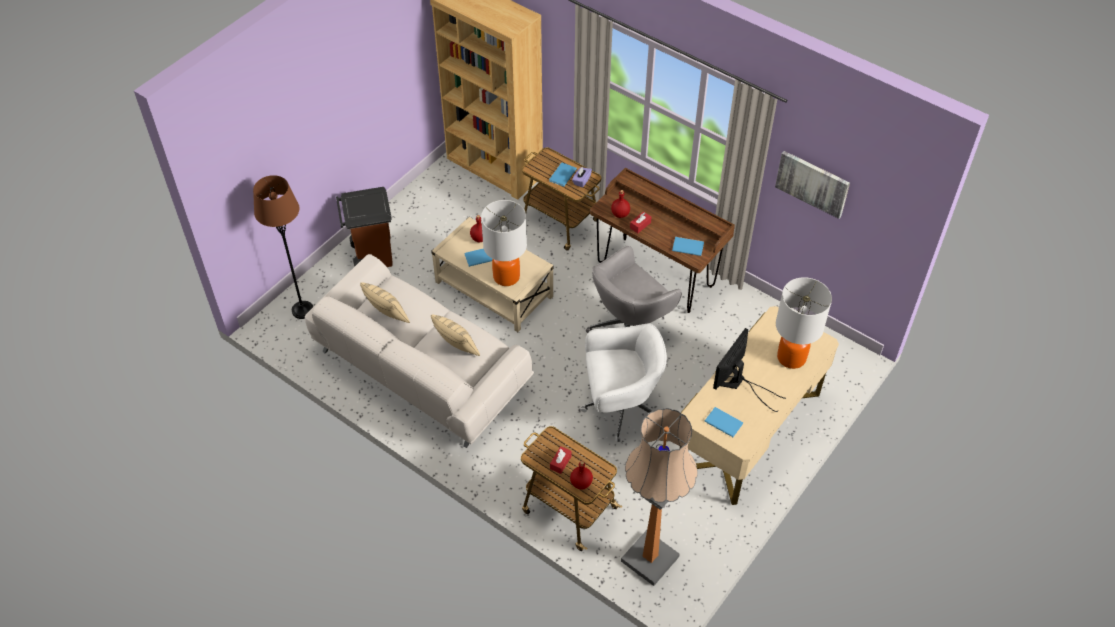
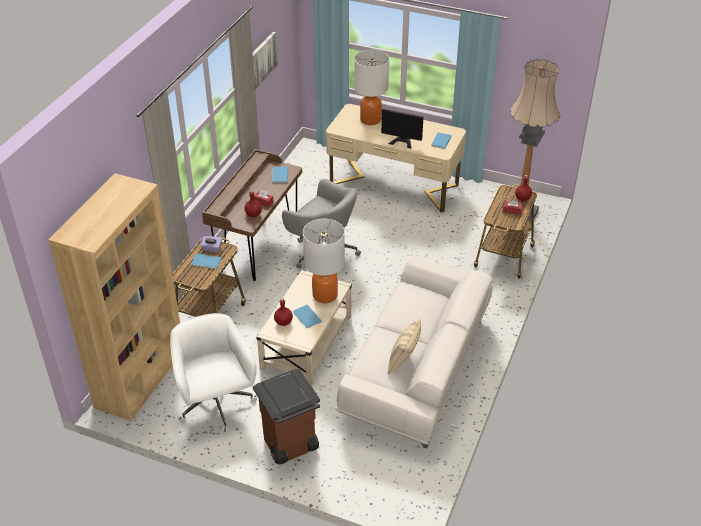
camera: 105 degrees left, 10 degrees down
brown floor lamp [253,175,313,319] -> none
beige pillow [431,314,480,356] -> none
white office chair [581,323,667,442] -> white office chair moved to [170,313,257,432]

